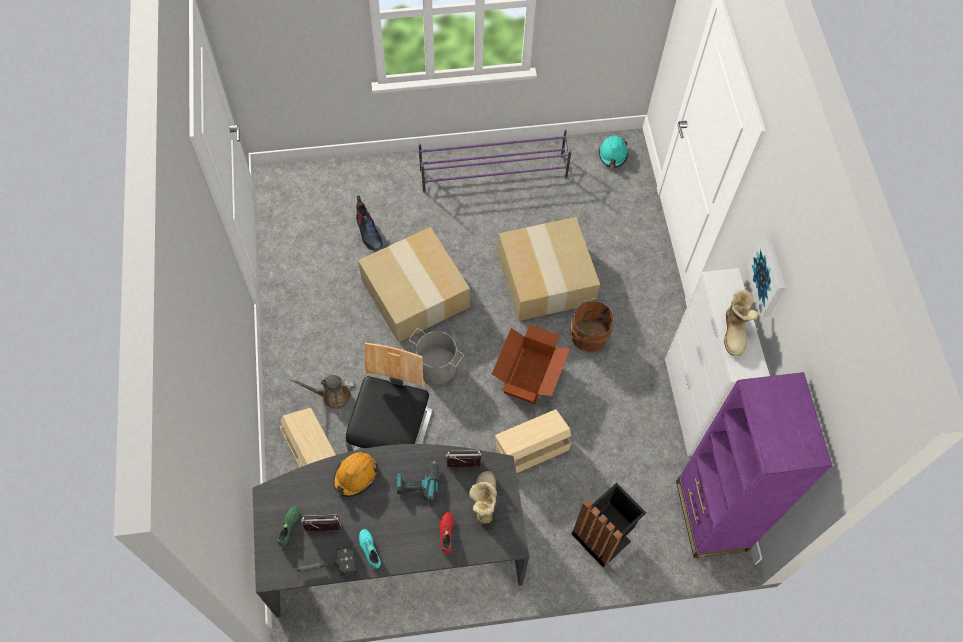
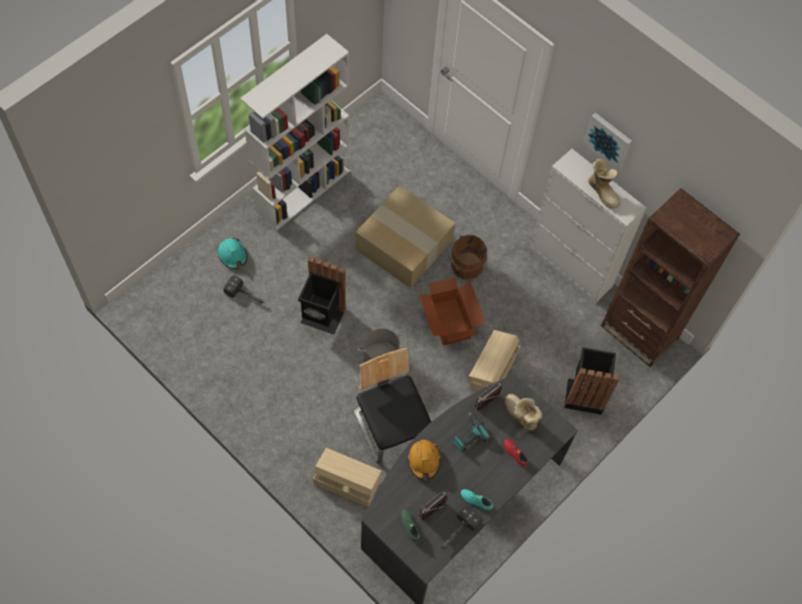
camera: 40 degrees left, 0 degrees up
brown watering can [290,375,356,409] -> none
boot [356,196,383,251] -> hammer [223,275,265,304]
cardboard box [358,227,470,342] -> black trash can [298,256,346,335]
purple shoe rack [419,129,572,193] -> white bookcase [240,34,349,231]
turquoise hard hat [599,135,628,168] -> turquoise hard hat moved to [218,237,247,269]
purple bookcase [676,372,832,558] -> brown bookcase [601,188,740,368]

